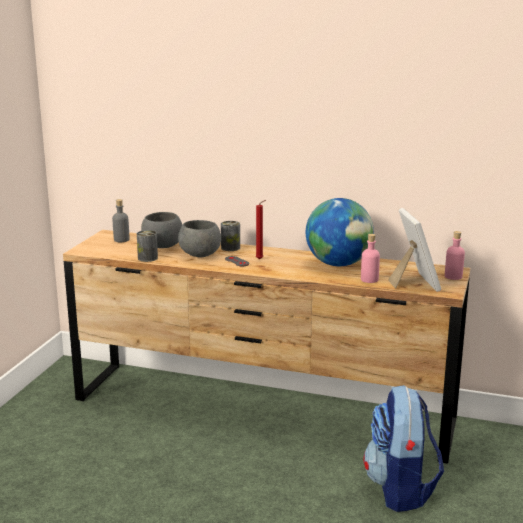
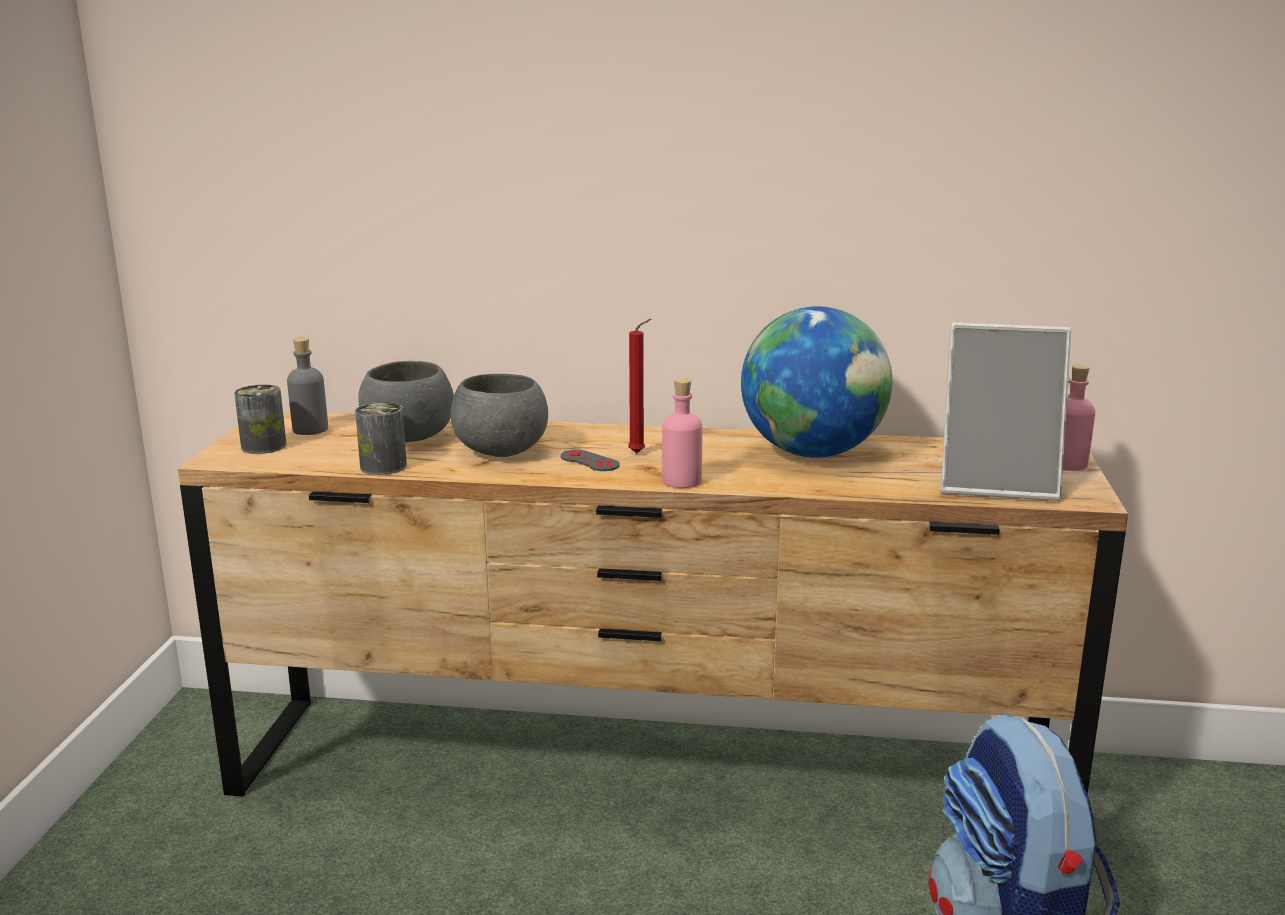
camera: 10 degrees left, 0 degrees up
can [221,221,240,251] -> can moved to [234,384,286,454]
pink bottle [361,234,380,283] -> pink bottle moved to [662,378,702,488]
picture frame [388,208,441,292] -> picture frame turned 120 degrees clockwise [941,323,1071,501]

